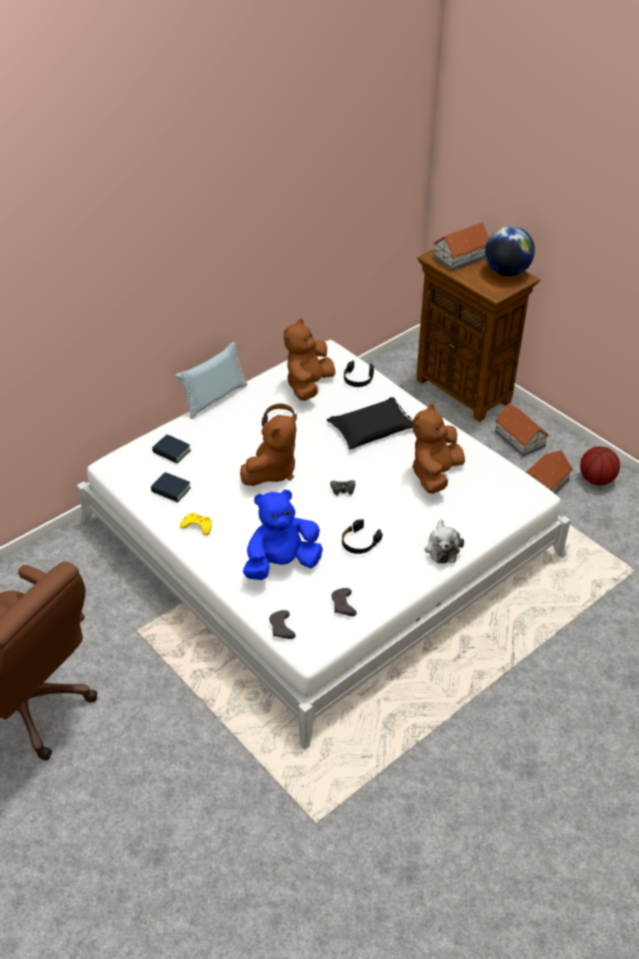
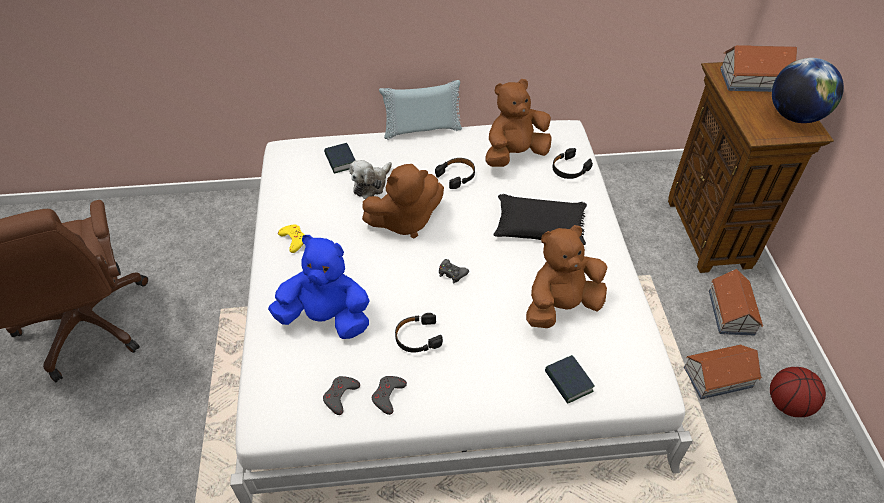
camera: 35 degrees right, 5 degrees up
book [151,472,191,502] -> book moved to [545,355,595,404]
grey game controller [269,610,296,639] -> grey game controller moved to [372,376,407,415]
plush toy [425,519,464,563] -> plush toy moved to [349,160,392,199]

